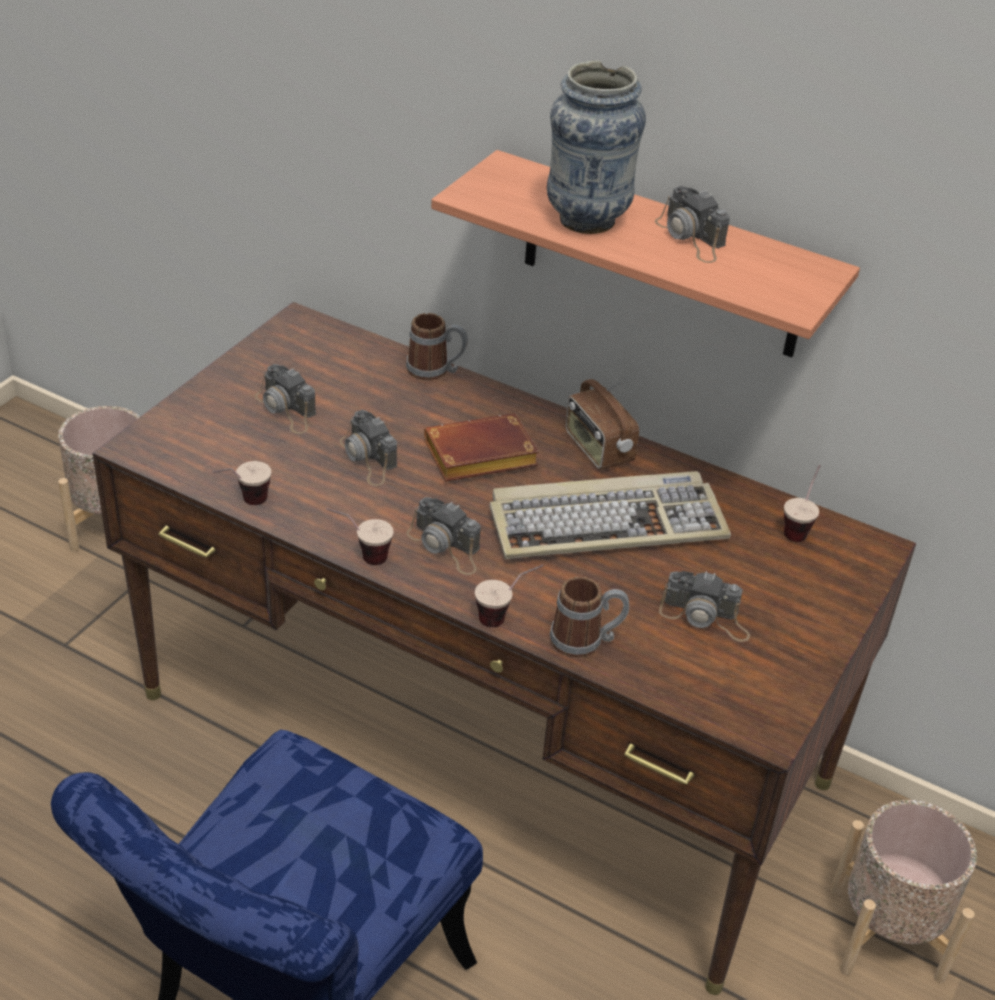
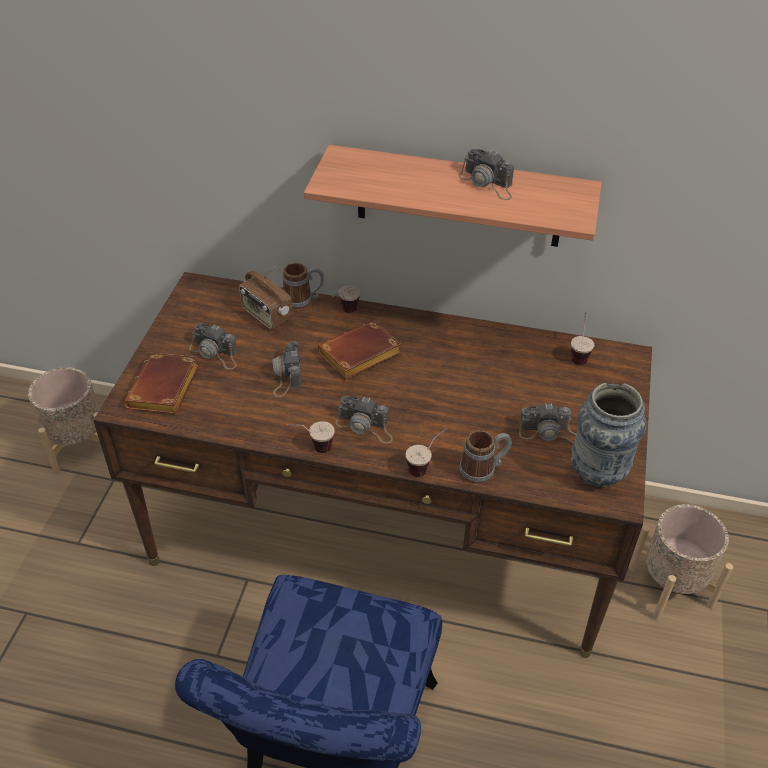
camera: 15 degrees left, 5 degrees up
cup [212,461,271,505] -> cup moved to [333,285,361,313]
camera [339,410,397,486] -> camera turned 45 degrees clockwise [273,341,301,397]
keyboard [490,471,731,559] -> none
vase [547,61,646,234] -> vase moved to [571,383,646,489]
radio [566,378,639,470] -> radio moved to [239,267,292,329]
none -> brown book [124,353,199,414]

